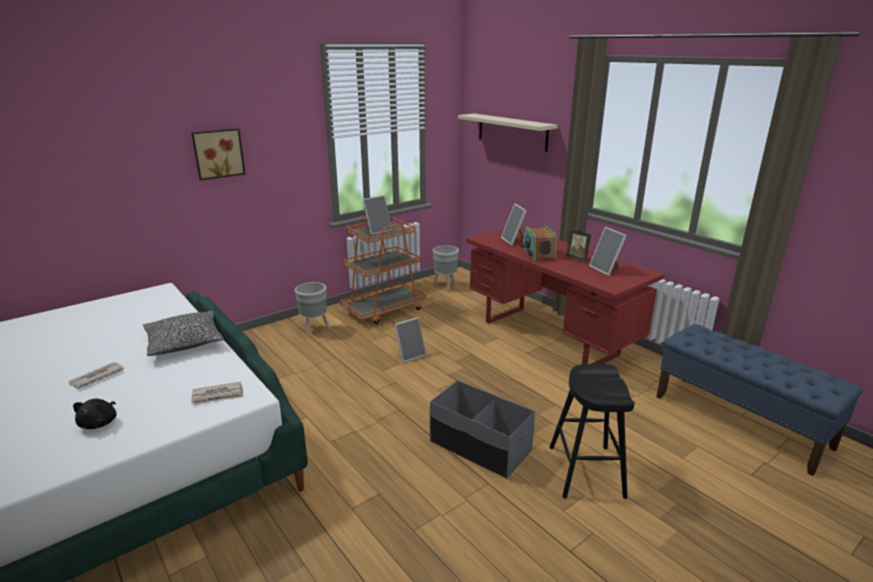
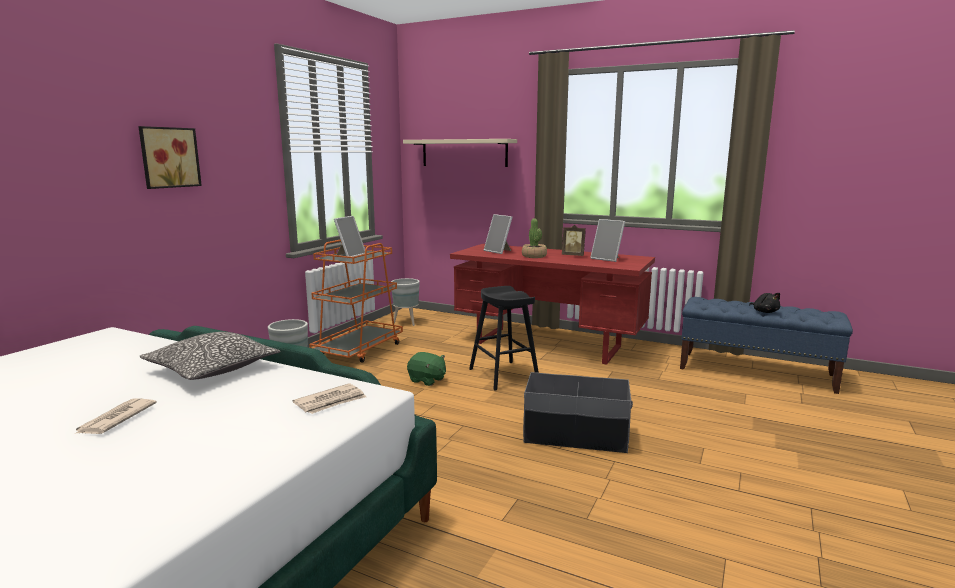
camera: 25 degrees left, 10 degrees down
black plush toy [73,399,117,429] -> black plush toy moved to [749,293,780,313]
picture frame [395,317,426,363] -> green plush toy [407,352,446,386]
radio [521,226,556,261] -> potted plant [522,218,547,258]
black stool [550,364,635,499] -> black stool moved to [469,286,539,390]

